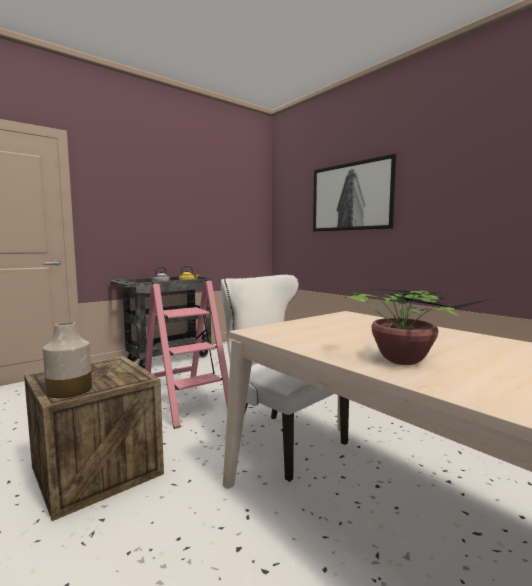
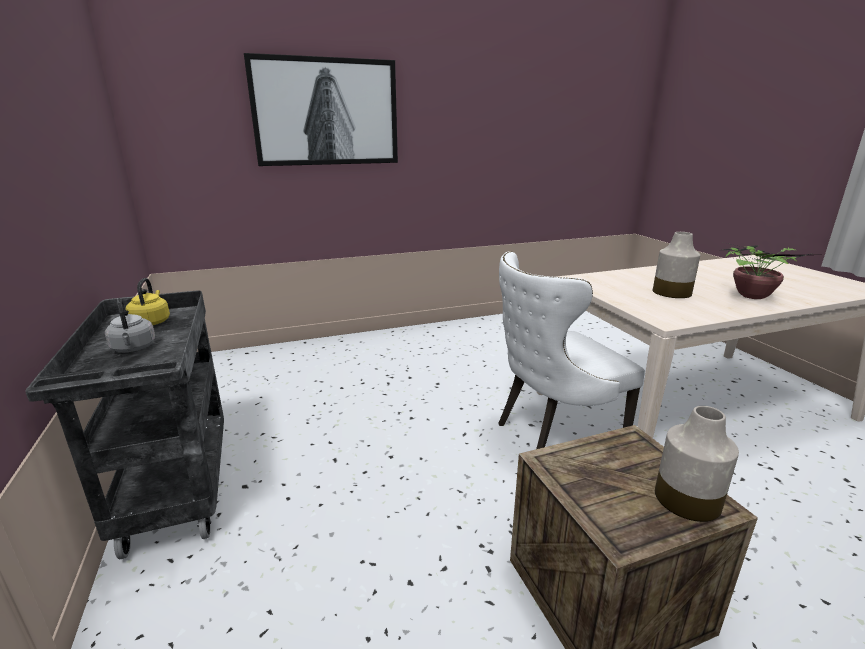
camera: 70 degrees left, 15 degrees up
pink step ladder [145,279,229,429] -> none
none -> beige vase [653,232,700,298]

